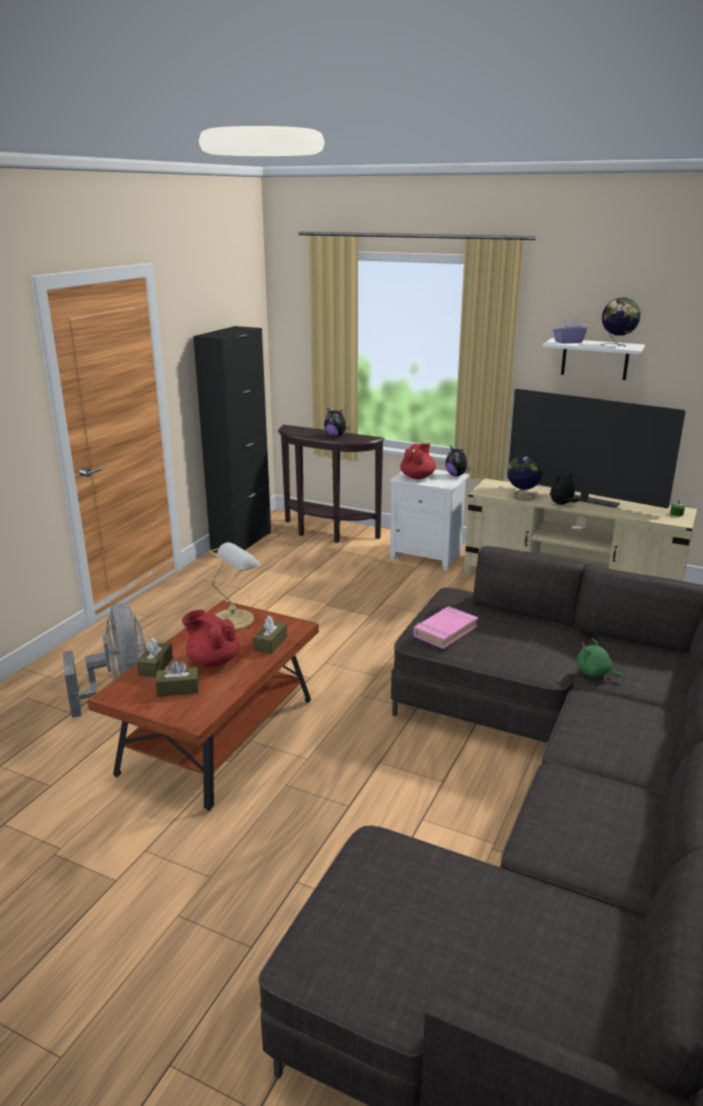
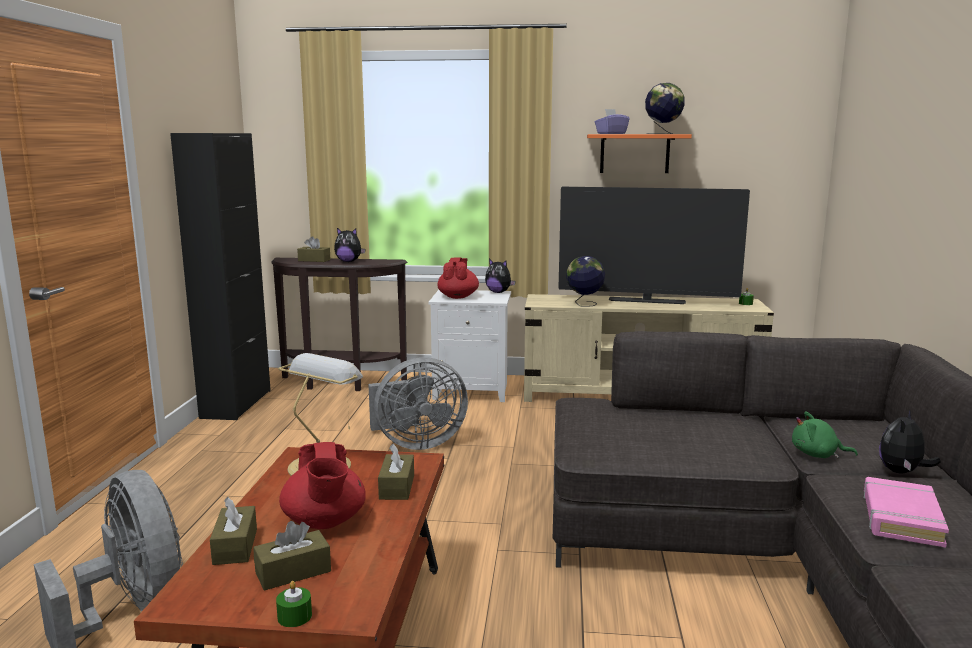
camera: 20 degrees left, 10 degrees down
red teapot [182,610,240,667] -> red teapot turned 120 degrees counterclockwise [279,442,366,529]
pink book [414,606,478,649] -> pink book moved to [864,477,949,548]
white shelf [542,338,645,380] -> orange shelf [587,134,692,173]
plush toy [550,472,579,505] -> plush toy moved to [879,409,941,474]
none -> green candle [276,581,312,627]
none -> brown tissue box [297,236,331,262]
none -> grey fan [368,357,468,450]

